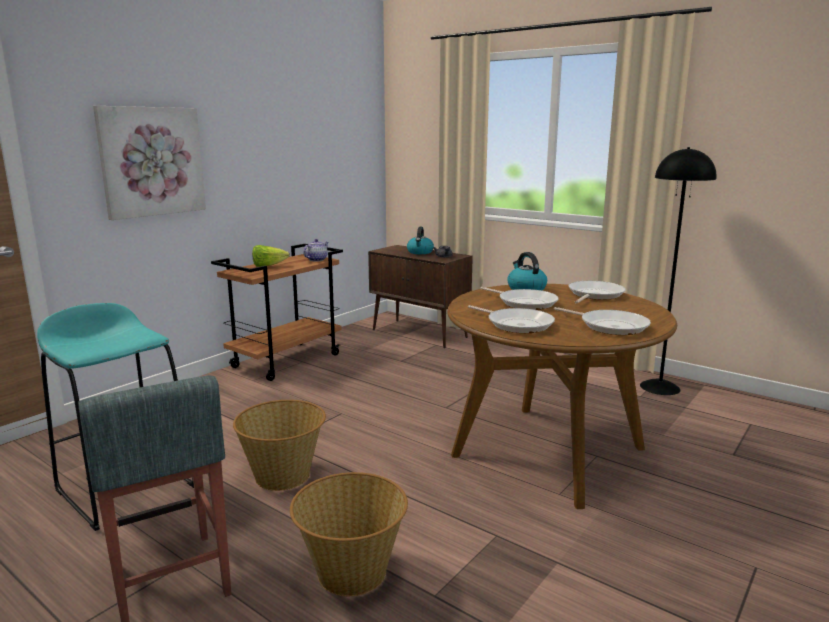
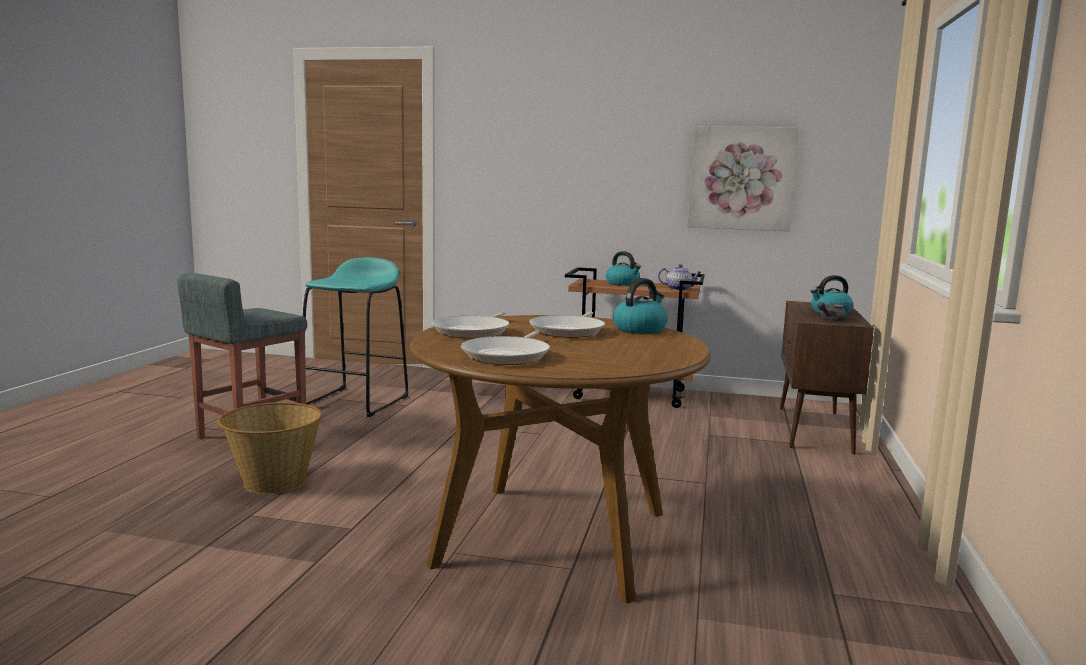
camera: 65 degrees right, 5 degrees down
picture [93,106,206,220] -> picture moved to [687,126,799,231]
basket [233,400,326,491] -> none
lettuce [252,245,290,267] -> kettle [606,251,641,286]
frying pan [569,281,625,304] -> none
black floor lamp [640,147,716,395] -> none

